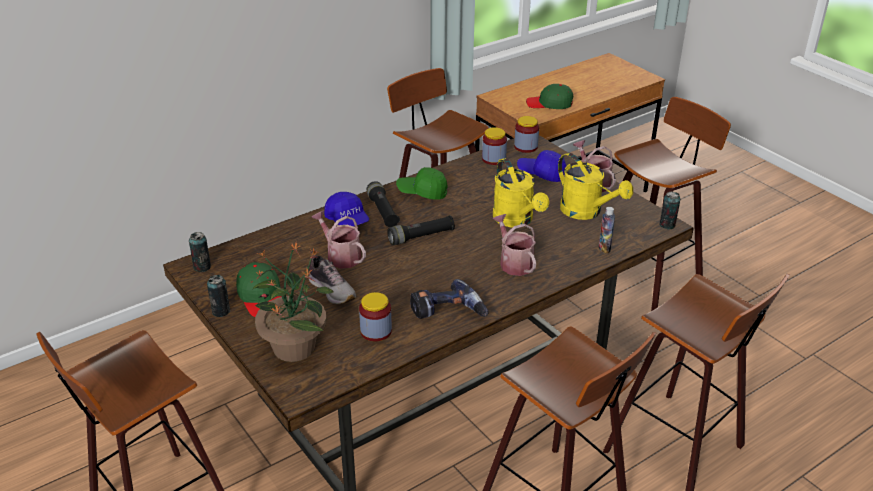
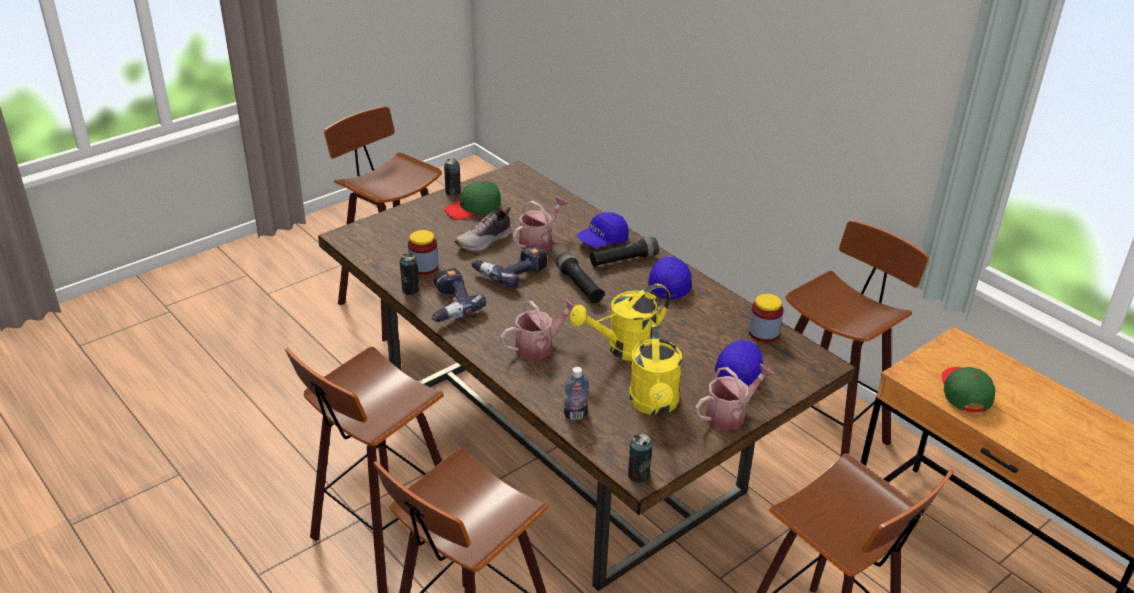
camera: 85 degrees right, 0 degrees up
can [189,232,211,272] -> can moved to [400,253,420,295]
potted plant [252,243,334,362] -> none
green cap [396,167,447,200] -> blue cap [648,256,692,300]
jar [514,116,539,153] -> none
yellow watering can [558,153,633,220] -> yellow watering can turned 45 degrees counterclockwise [629,325,682,415]
none -> power drill [472,246,548,288]

